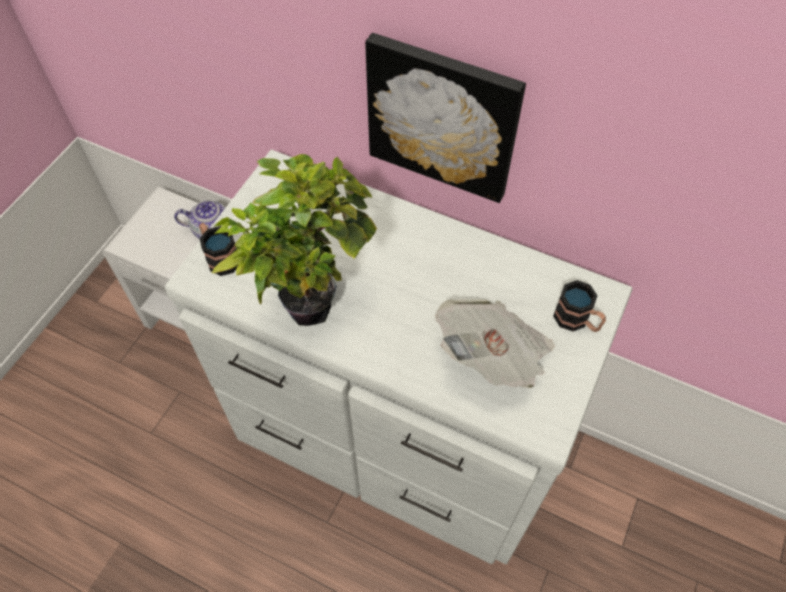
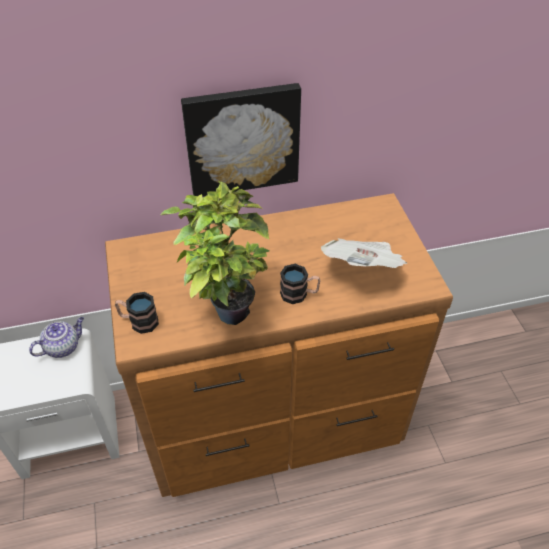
camera: 40 degrees left, 10 degrees down
white dresser [165,150,633,564] -> brown dresser [105,193,453,497]
mug [553,280,606,332] -> mug moved to [280,264,320,304]

